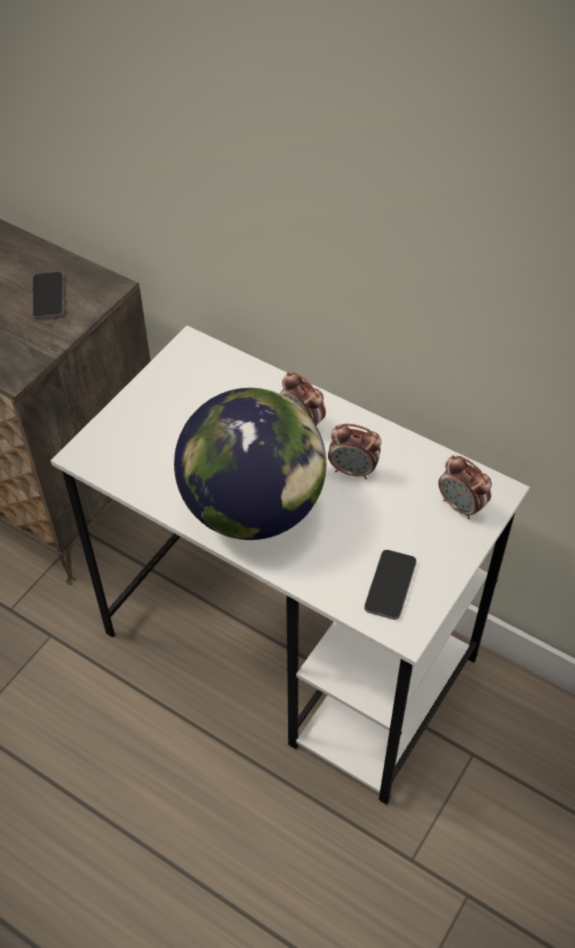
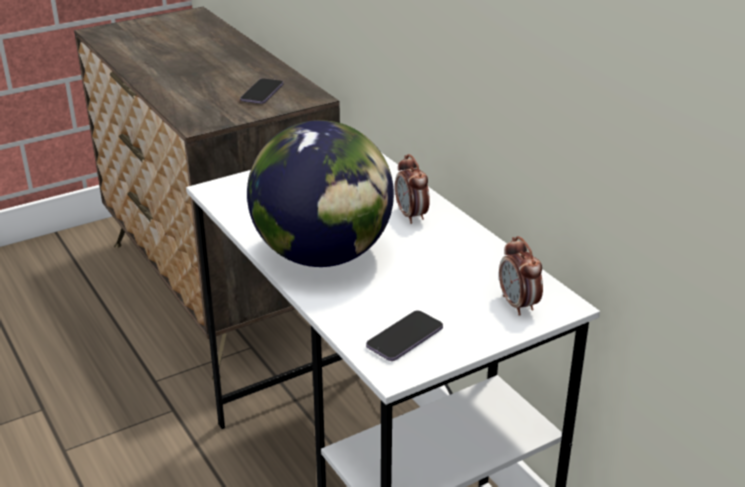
camera: 25 degrees right, 20 degrees down
alarm clock [328,424,381,479] -> none

